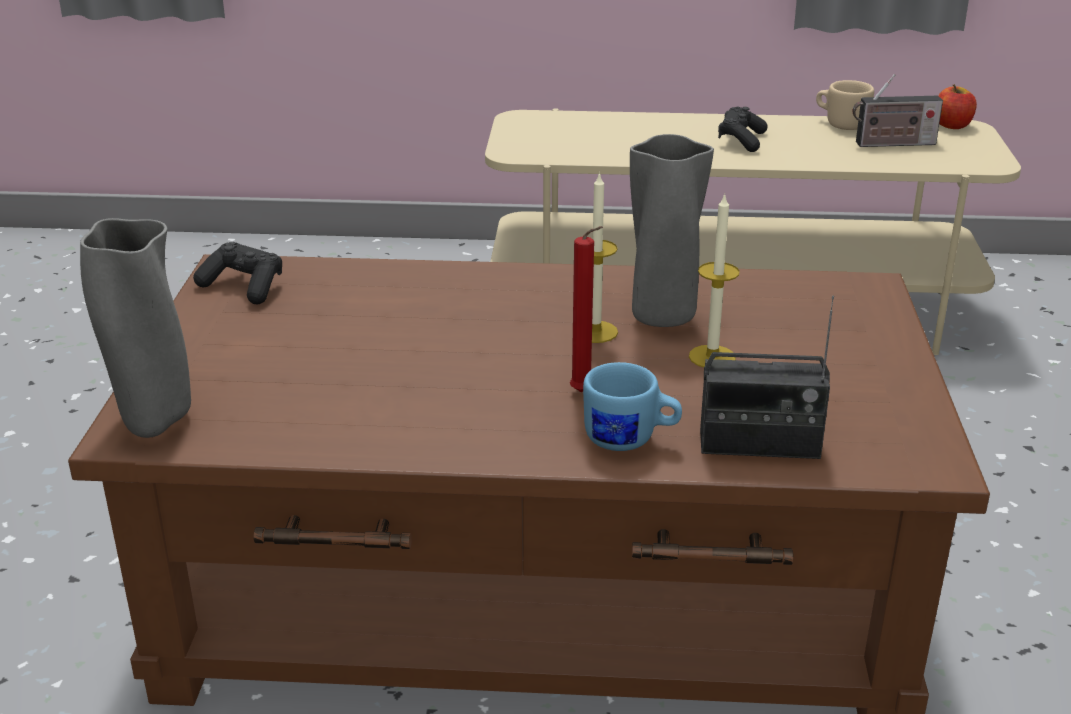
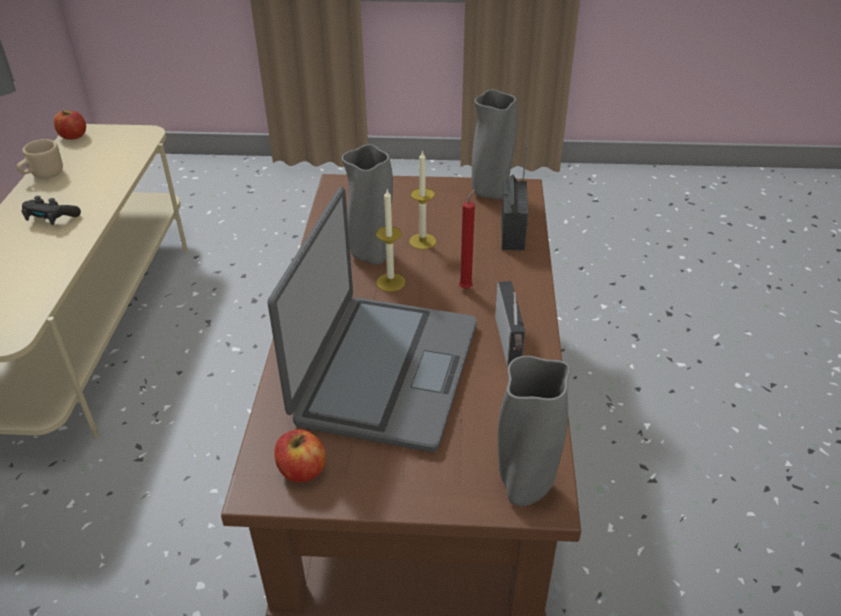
camera: 90 degrees left, 10 degrees up
black game controller [193,242,282,304] -> apple [274,430,326,482]
blue mug [583,362,682,451] -> none
radio [853,74,943,147] -> radio moved to [495,281,525,367]
none -> laptop [268,187,477,452]
none -> grey vase [472,90,517,200]

